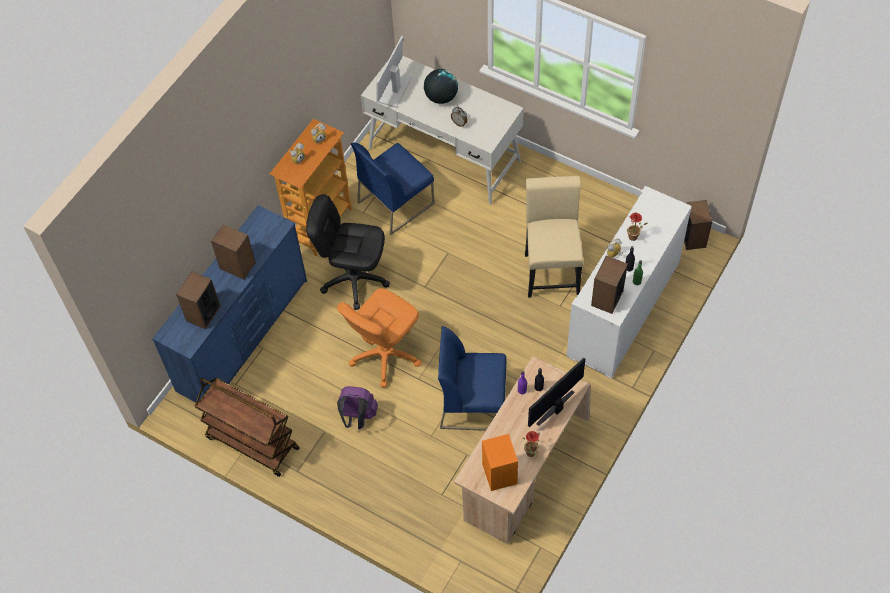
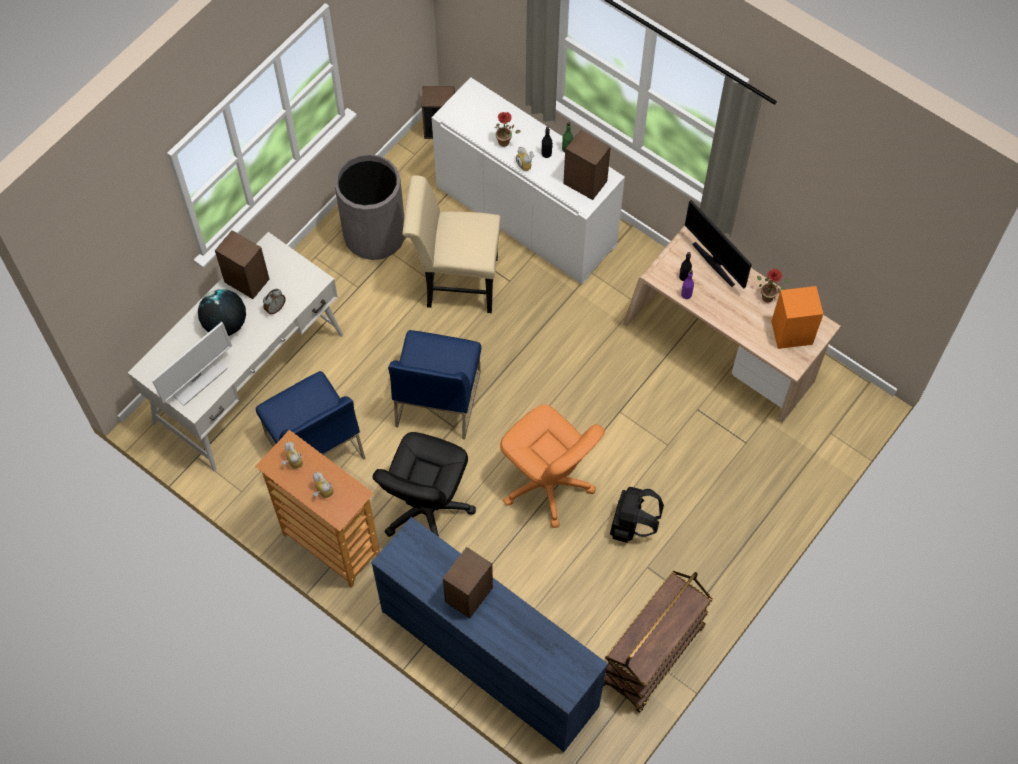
camera: 85 degrees left, 5 degrees up
speaker [176,271,221,329] -> speaker moved to [215,230,269,299]
purple backpack [337,386,378,429] -> black backpack [610,487,664,543]
monitor [376,36,412,108] -> monitor turned 75 degrees counterclockwise [152,322,232,406]
blue chair [438,326,506,431] -> blue chair moved to [388,330,481,440]
none -> grey trash can [335,154,405,260]

